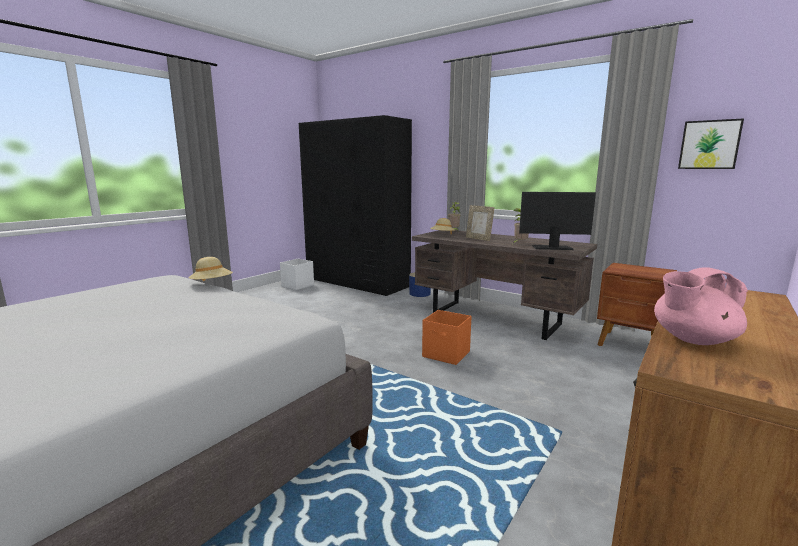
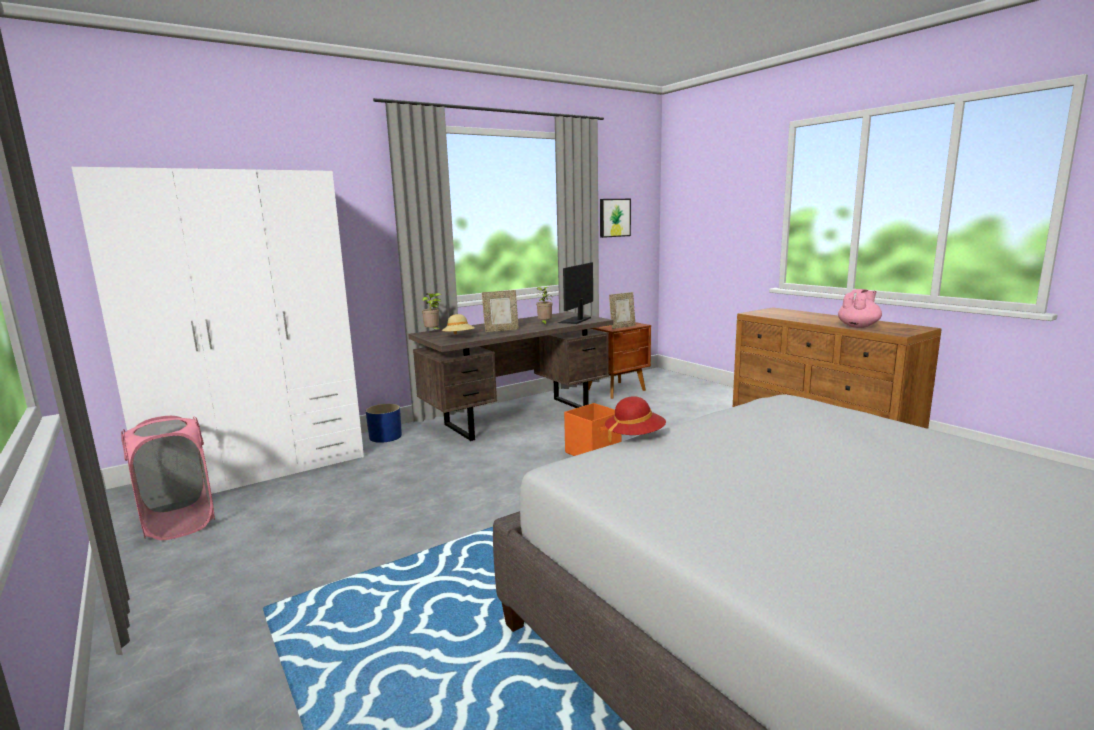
camera: 70 degrees left, 0 degrees up
beige hat [188,257,233,281] -> red hat [605,396,666,442]
white storage box [280,259,314,290] -> pink laundry basket [121,416,215,540]
black wardrobe [299,115,412,296] -> white wardrobe [72,167,364,494]
pink teapot [654,267,748,345] -> pink teapot turned 135 degrees counterclockwise [838,289,882,328]
none -> picture frame [609,292,636,329]

